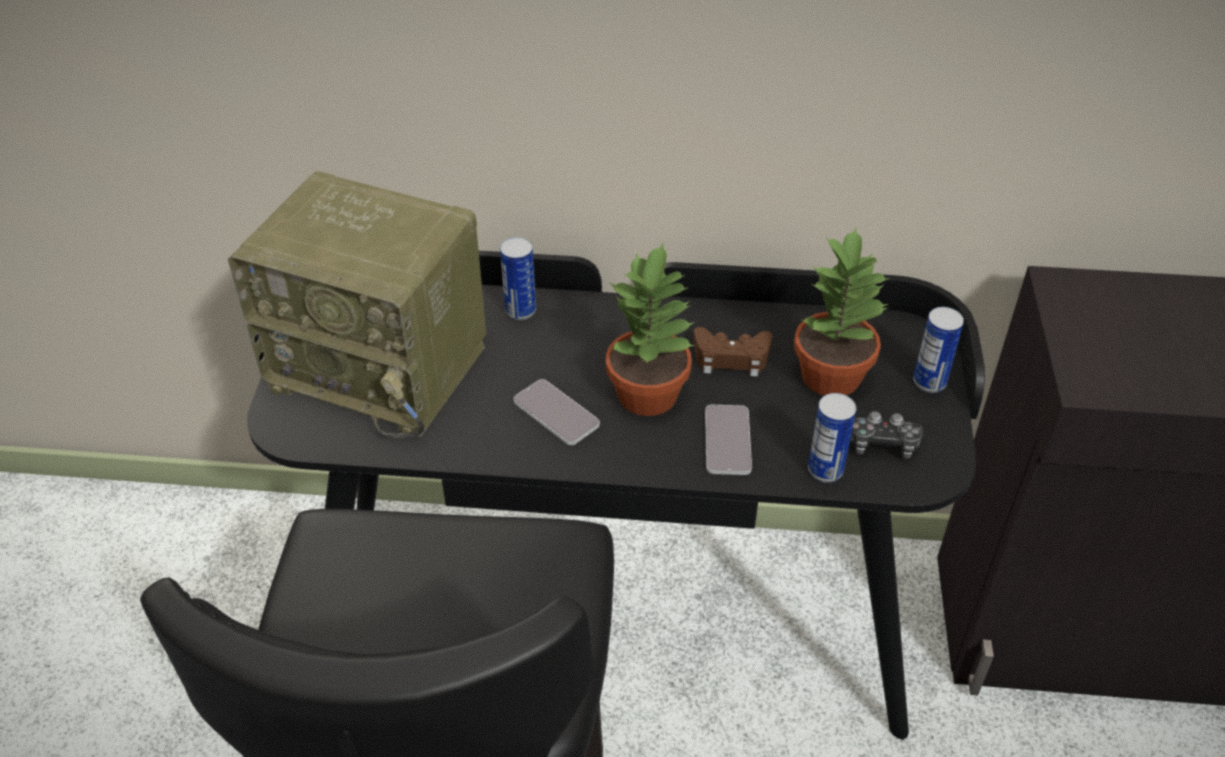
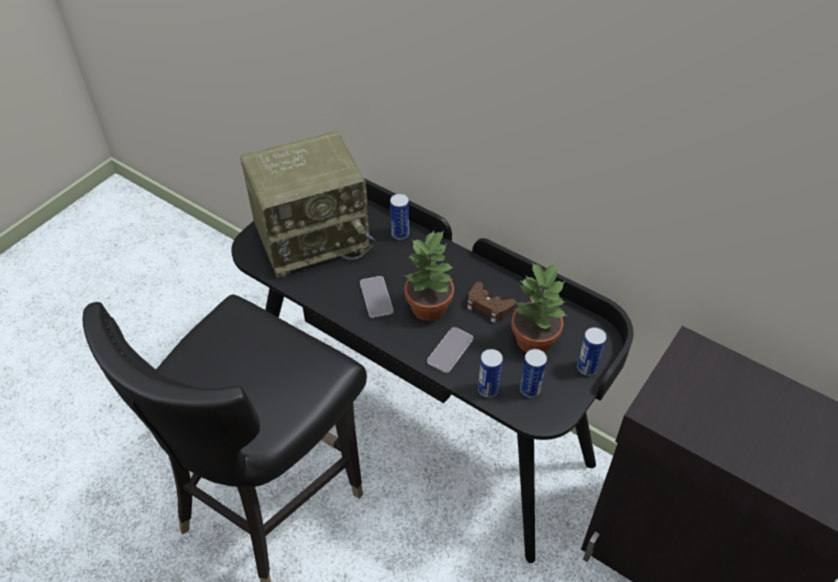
camera: 30 degrees right, 5 degrees up
radio [228,172,486,438] -> radio turned 75 degrees counterclockwise [240,131,376,278]
game controller [850,411,924,459] -> can [520,349,547,398]

